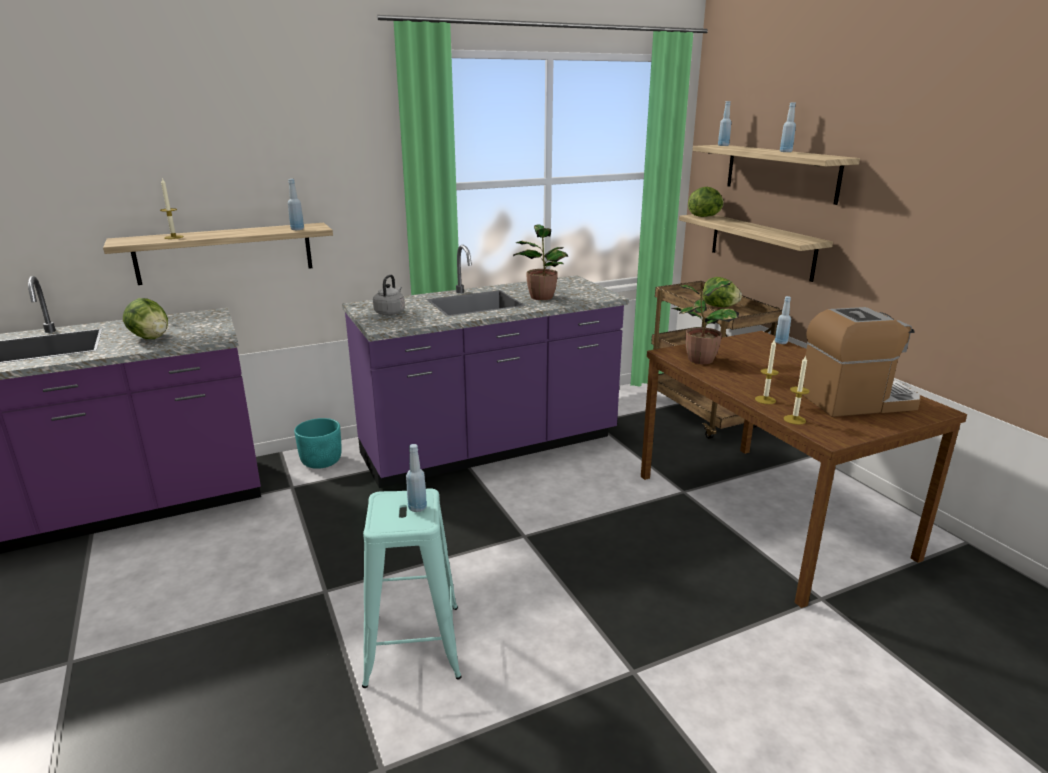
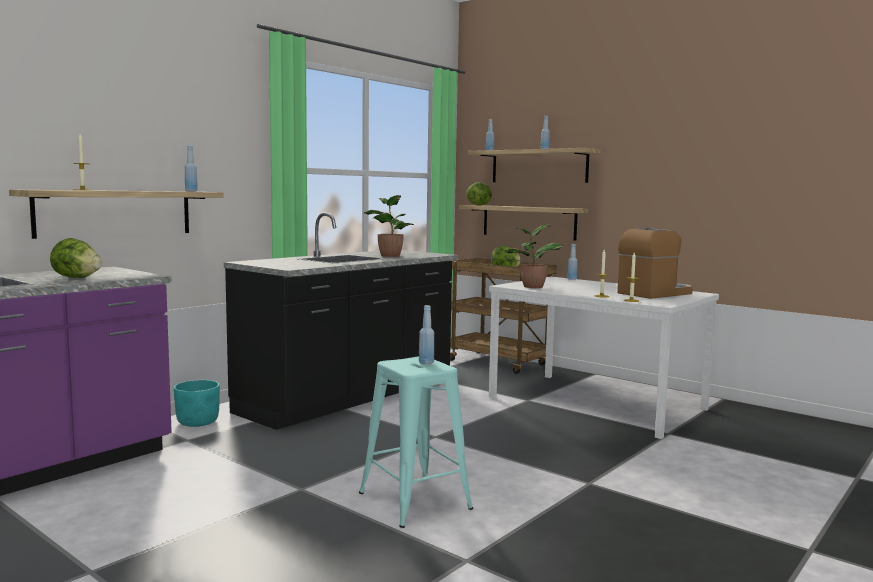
camera: 25 degrees left, 15 degrees down
purple counter [342,245,630,488] -> black counter [224,212,458,430]
grey kettle [373,274,405,315] -> none
brown dining table [641,331,967,608] -> white dining table [489,277,719,439]

